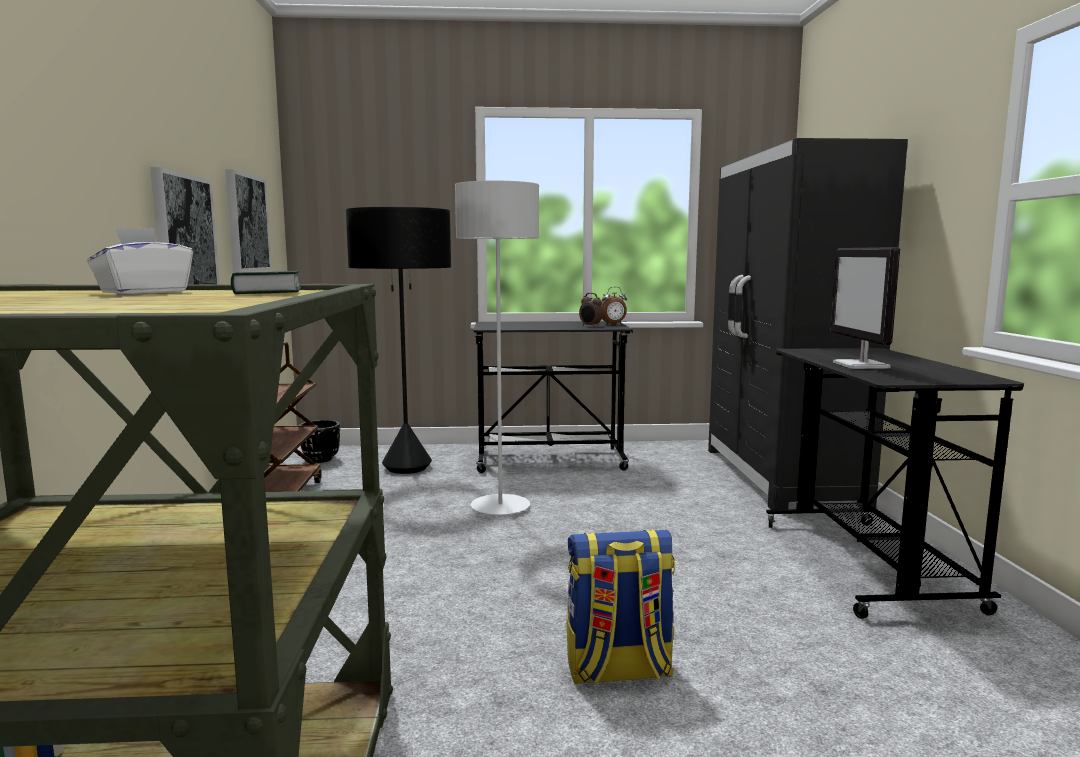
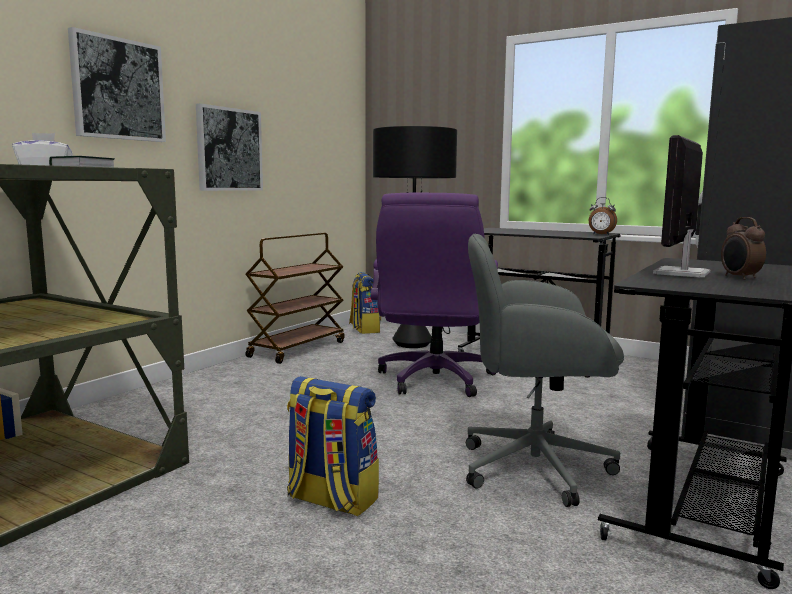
camera: 35 degrees right, 0 degrees up
picture [225,169,272,272] -> picture moved to [68,27,166,142]
black planter [299,420,340,463] -> backpack [349,272,381,334]
grey floor lamp [455,181,539,515] -> purple office chair [371,193,498,397]
alarm clock [579,293,603,327] -> alarm clock moved to [721,217,766,280]
none -> grey office chair [466,234,624,507]

